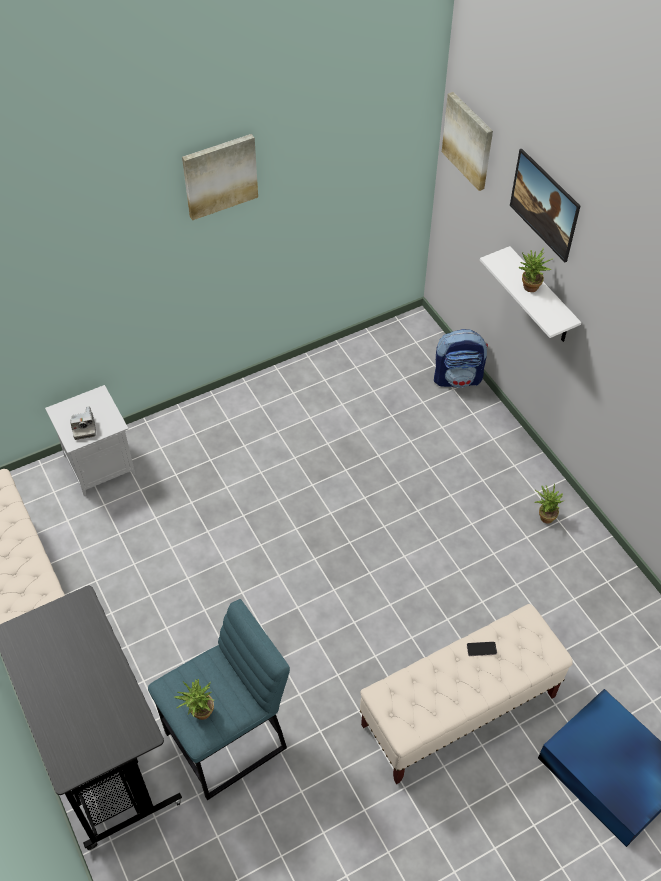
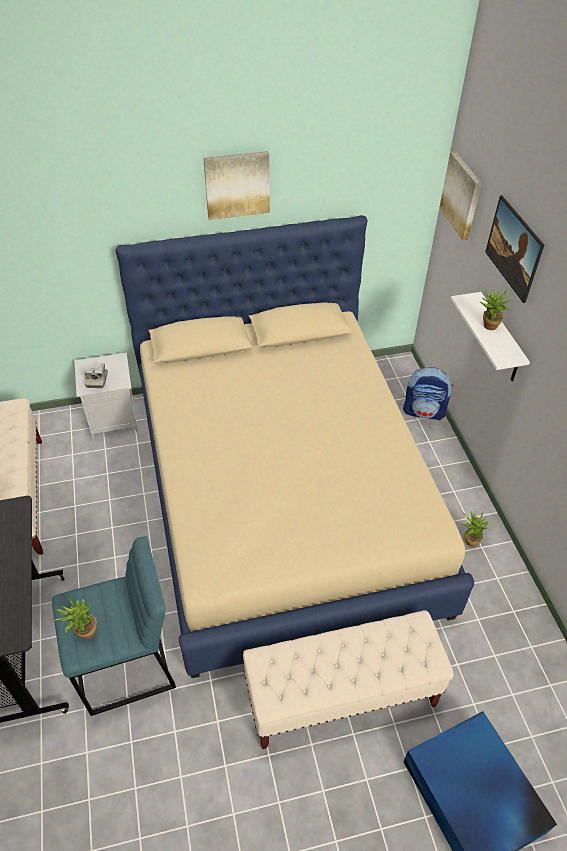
camera: 15 degrees right, 5 degrees down
phone [467,642,497,656] -> none
none -> beige bed [116,215,474,678]

